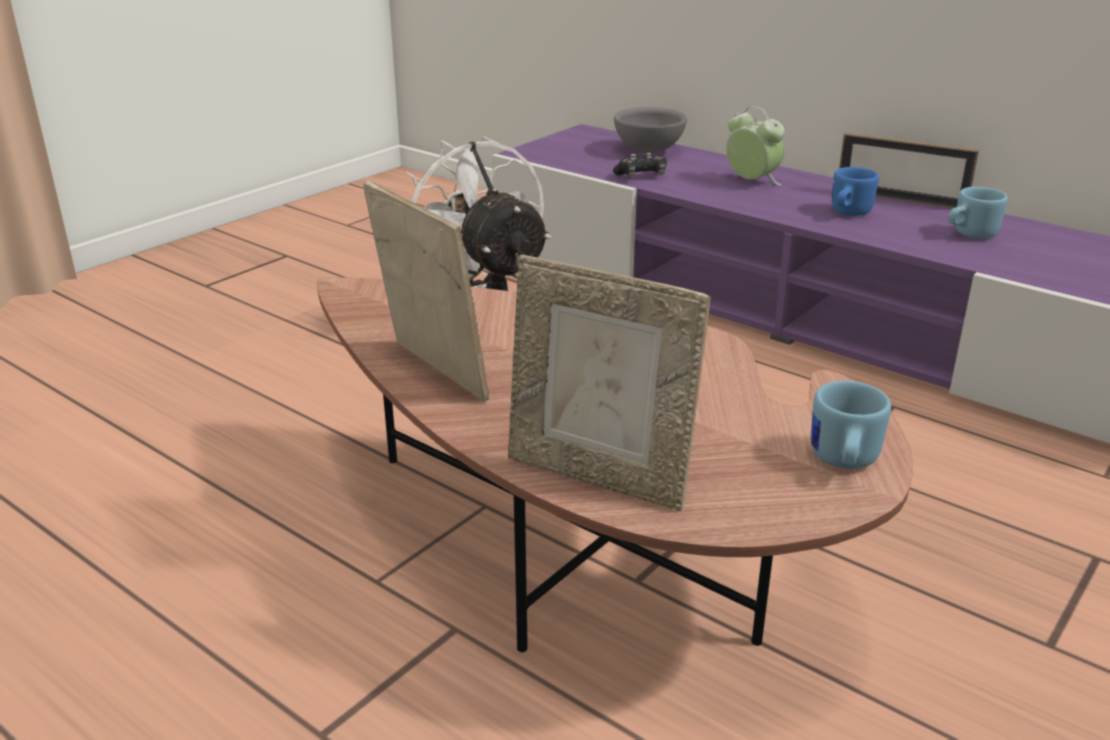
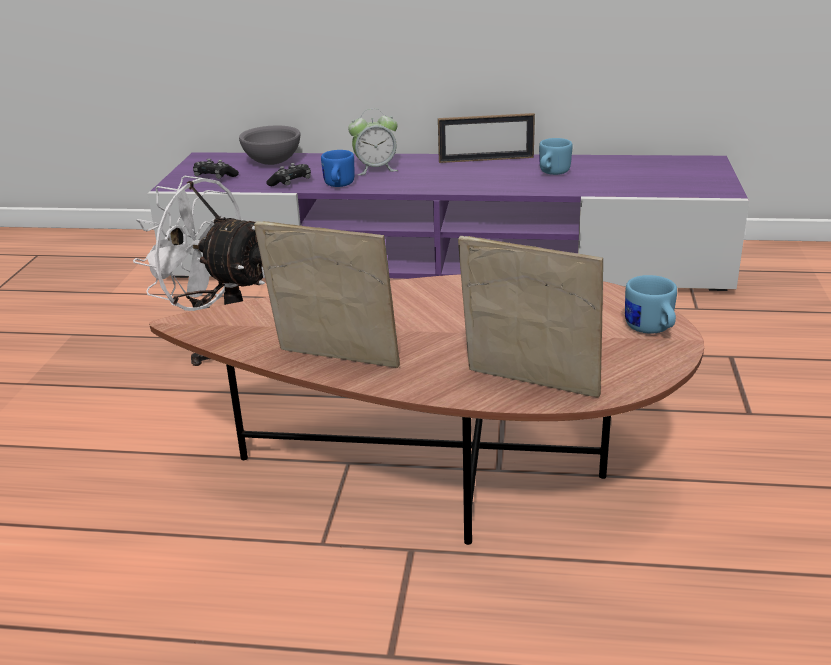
camera: 30 degrees left, 0 degrees up
picture frame [508,255,711,511] -> picture frame turned 150 degrees counterclockwise [458,236,603,398]
alarm clock [726,106,784,186] -> alarm clock turned 150 degrees clockwise [348,109,398,175]
blue mug [832,167,879,216] -> blue mug moved to [321,150,355,187]
none -> black game controller [193,159,239,179]

